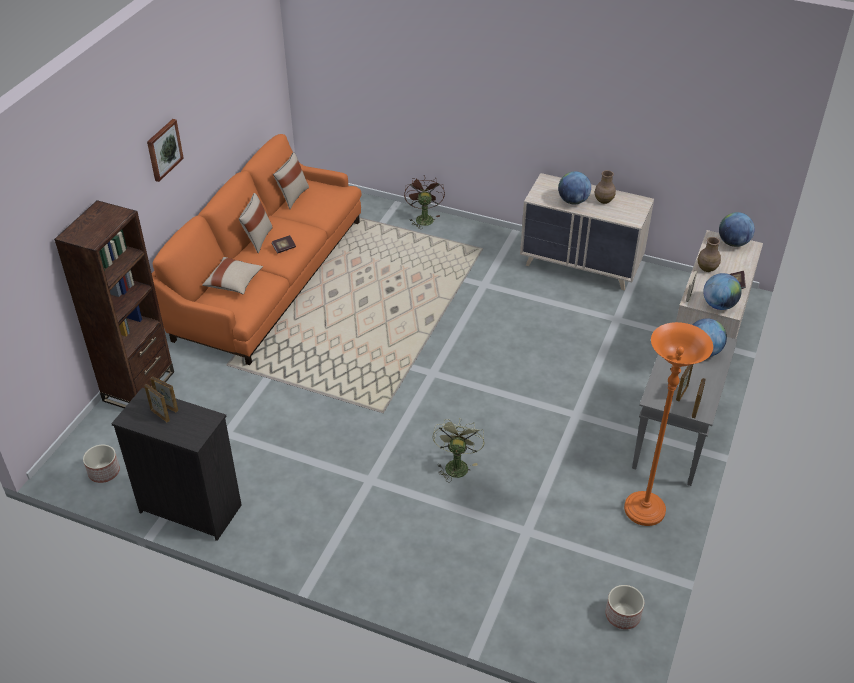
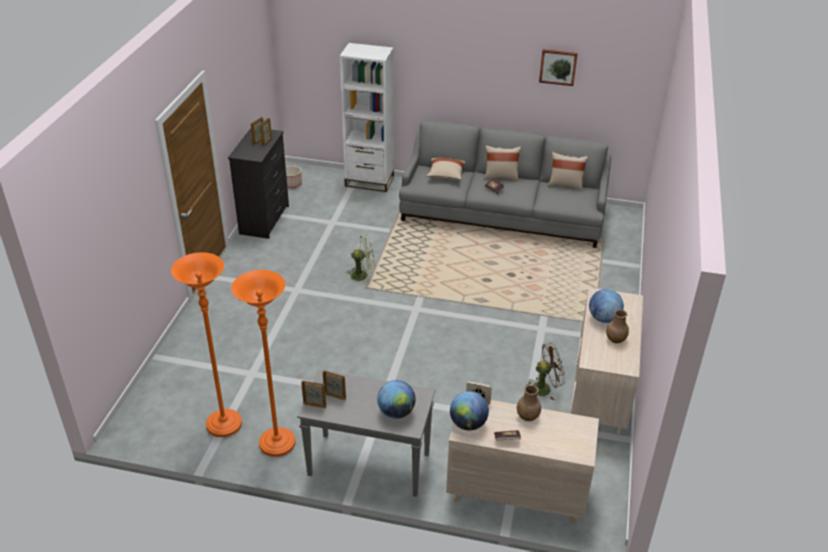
camera: 80 degrees right, 5 degrees down
brown bookcase [54,200,174,408] -> white bookcase [340,43,394,192]
picture [147,119,184,182] -> picture moved to [539,49,578,86]
orange sofa [152,134,362,365] -> grey sofa [399,121,611,248]
brown fan [404,175,445,228] -> brown fan moved to [524,343,565,400]
green fan [433,418,484,482] -> green fan moved to [345,235,375,285]
planter [605,585,644,629] -> none
globe [719,212,755,247] -> none
none -> orange floor lamp [171,252,242,437]

